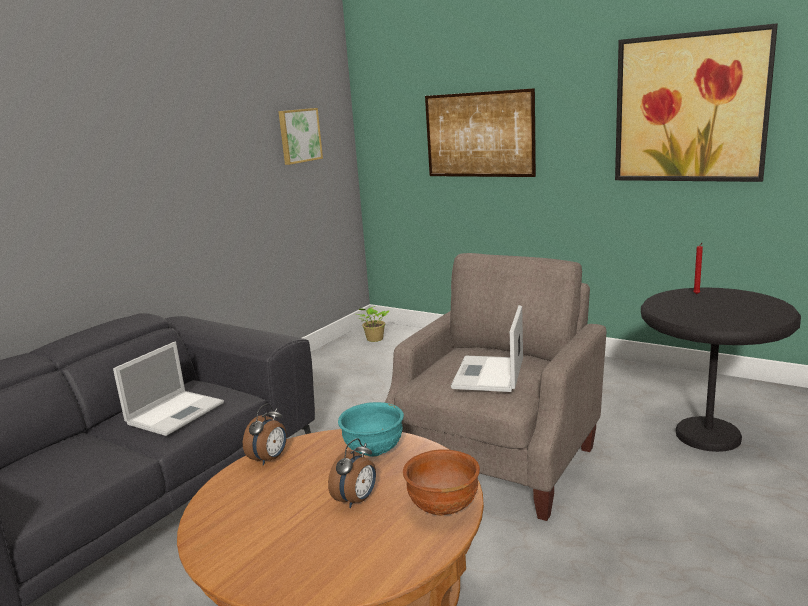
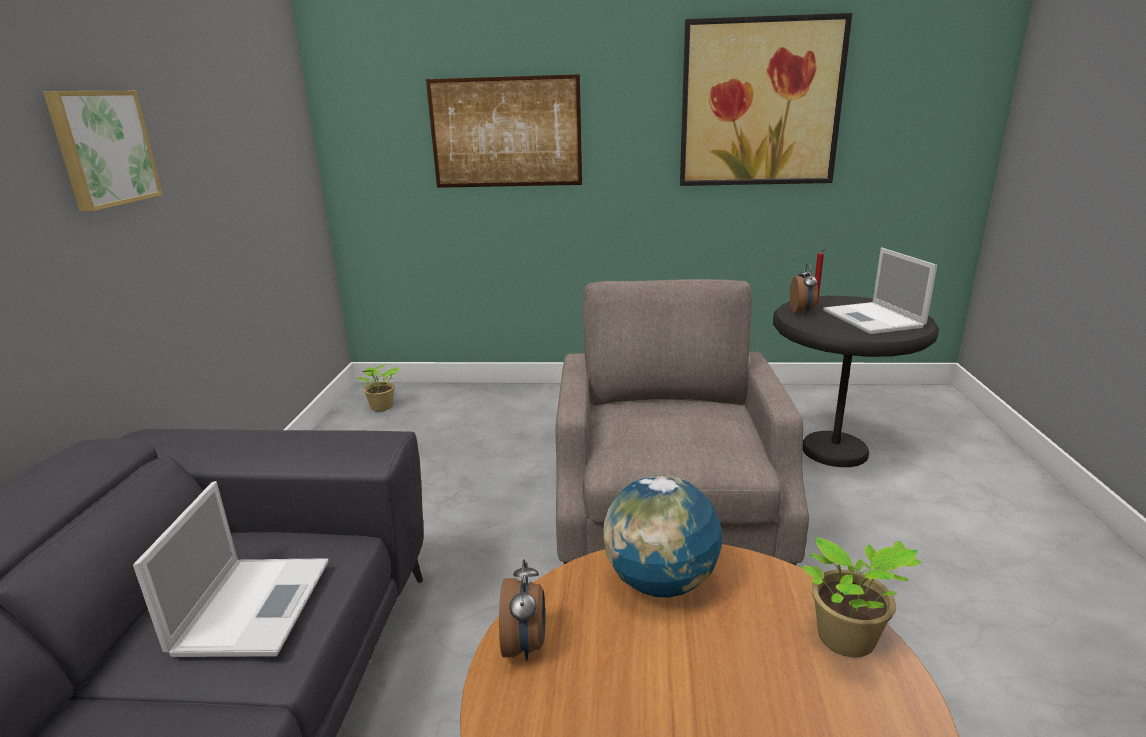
camera: 30 degrees left, 5 degrees up
picture [278,108,323,165] -> picture moved to [43,91,163,212]
alarm clock [328,438,376,508] -> alarm clock moved to [790,263,818,316]
turquoise bowl [338,402,404,457] -> globe [603,476,722,598]
brown bowl [403,450,480,516] -> potted plant [802,537,922,657]
laptop [451,305,523,392] -> laptop moved to [823,248,937,334]

